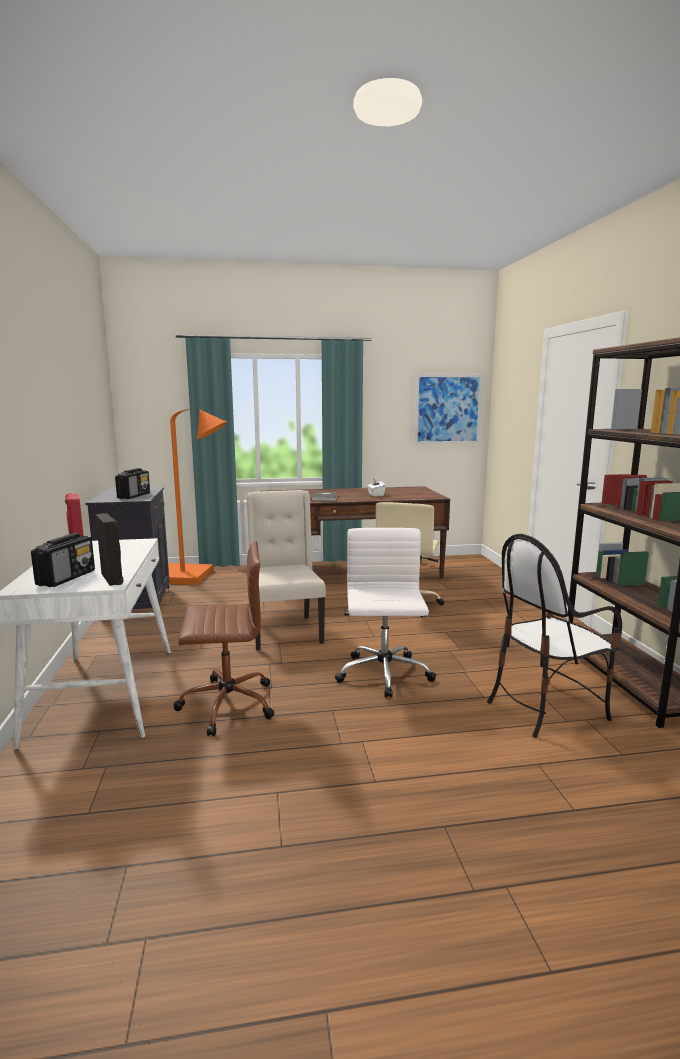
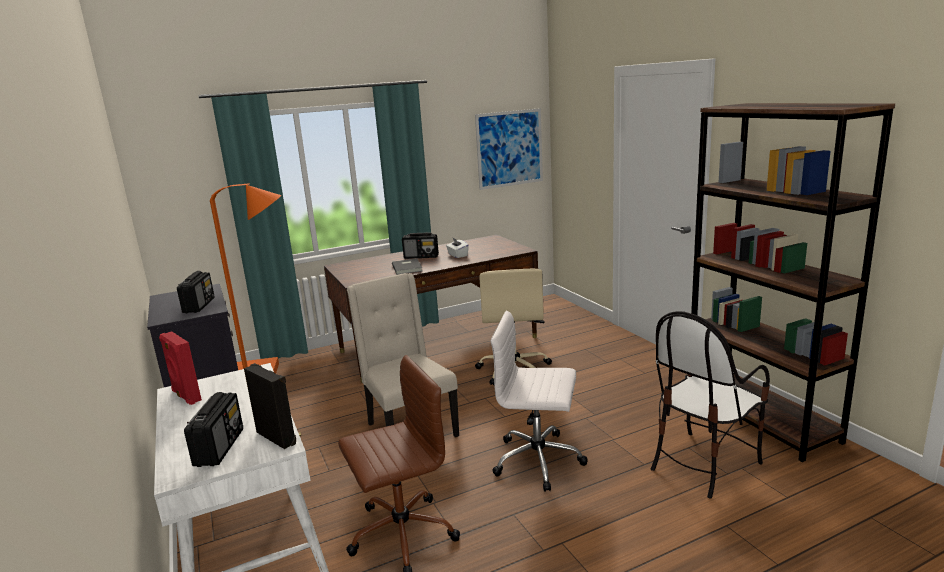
camera: 15 degrees left, 5 degrees up
white office chair [335,528,436,698] -> white office chair turned 60 degrees counterclockwise [491,311,588,492]
none -> radio [402,232,439,259]

